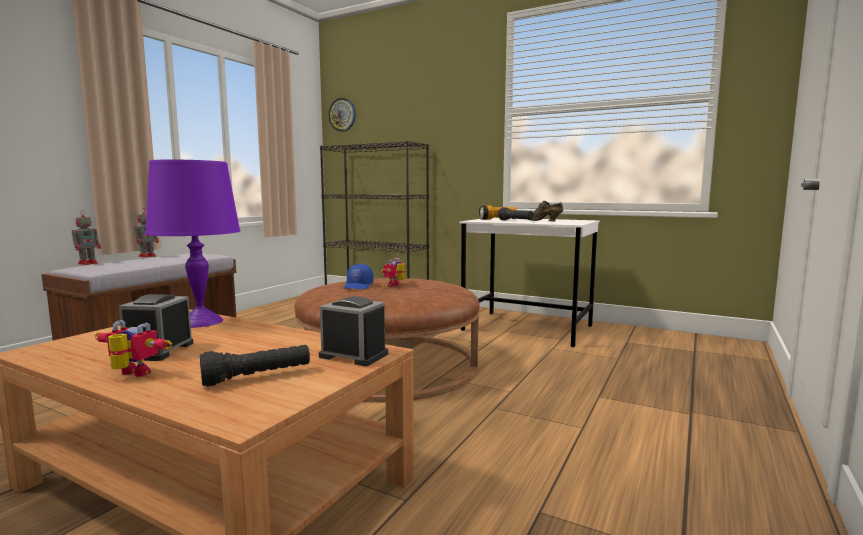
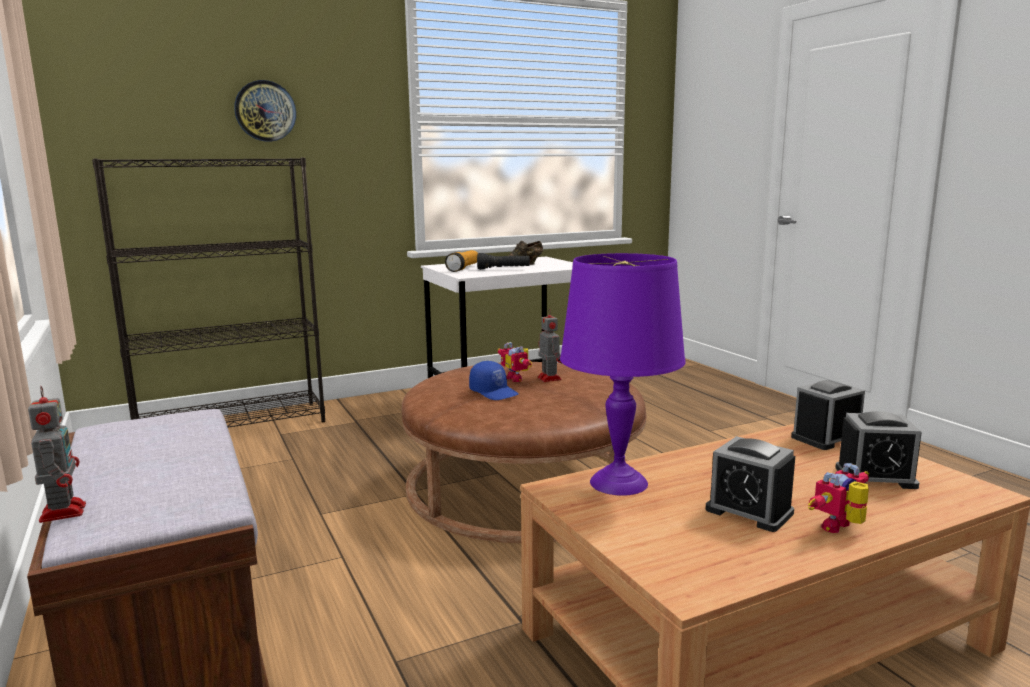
camera: 55 degrees left, 5 degrees up
toy robot [134,208,159,258] -> toy robot moved to [537,308,562,382]
black flashlight [200,345,310,387] -> alarm clock [835,411,922,489]
wall clock [329,98,356,132] -> wall clock moved to [234,80,296,142]

